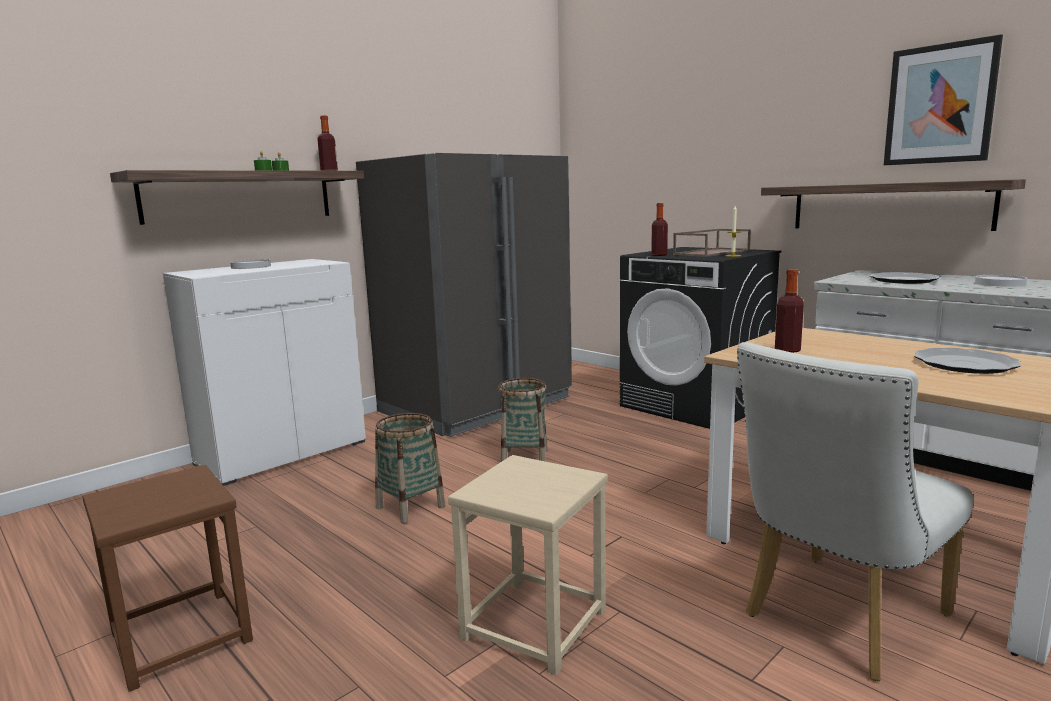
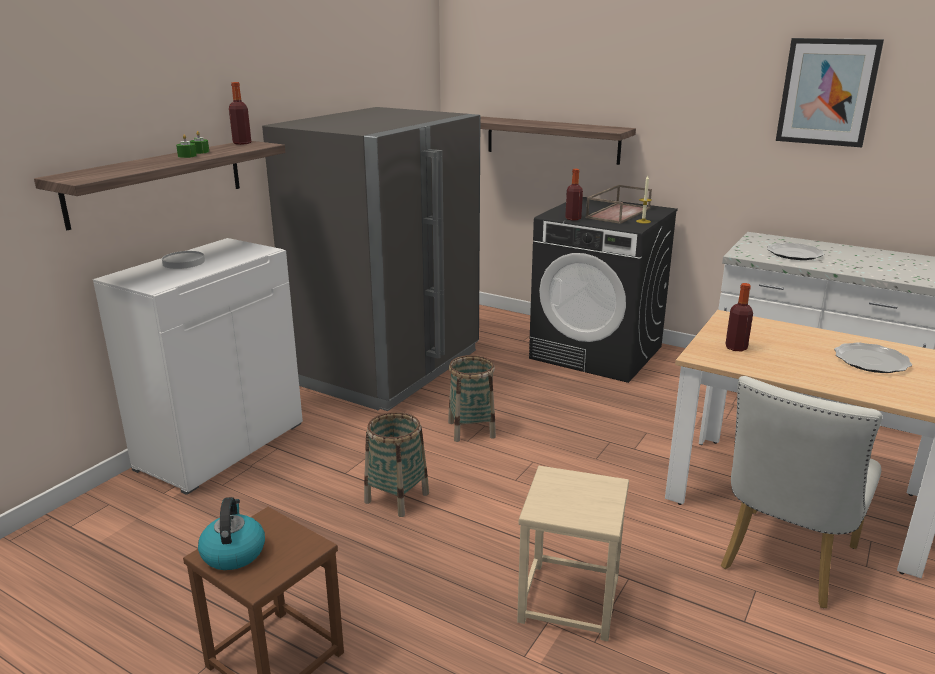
camera: 15 degrees left, 10 degrees up
shelf [761,179,1026,231] -> shelf moved to [480,116,636,165]
white plate [975,275,1027,287] -> none
none -> kettle [198,497,265,570]

